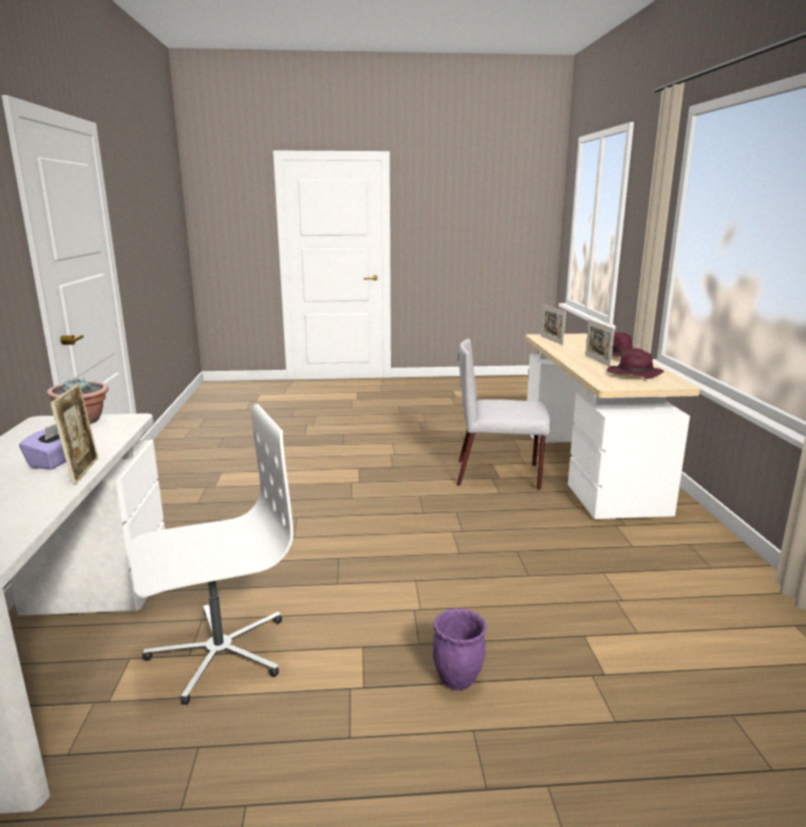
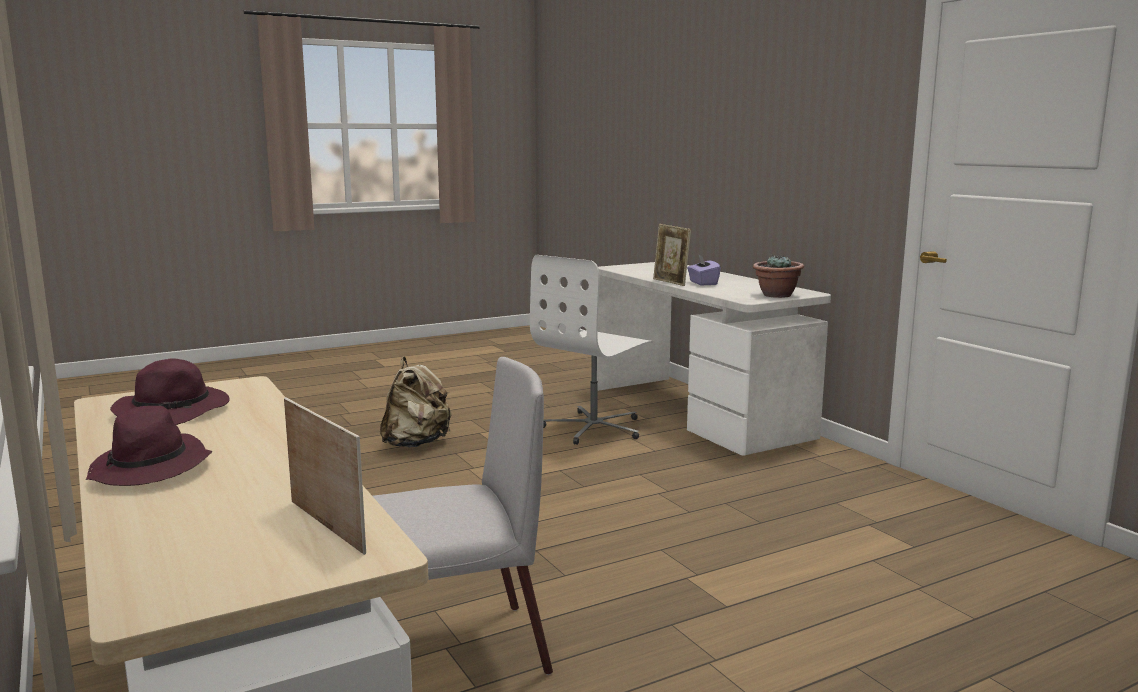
camera: 155 degrees right, 5 degrees down
purple planter [432,608,487,690] -> beige backpack [380,356,452,448]
picture frame [585,319,614,367] -> none

